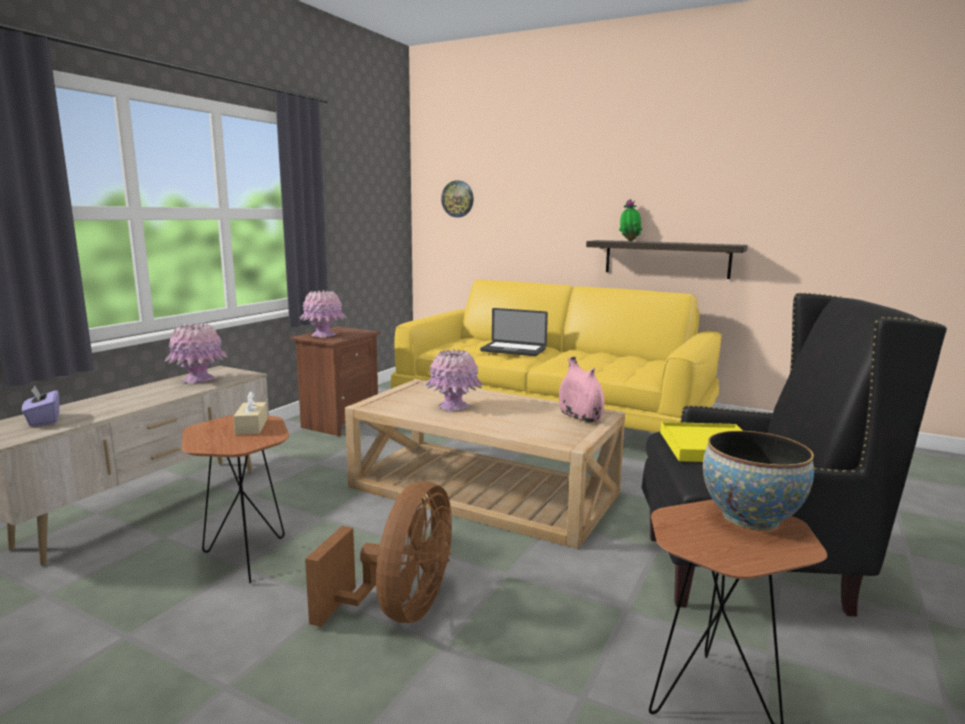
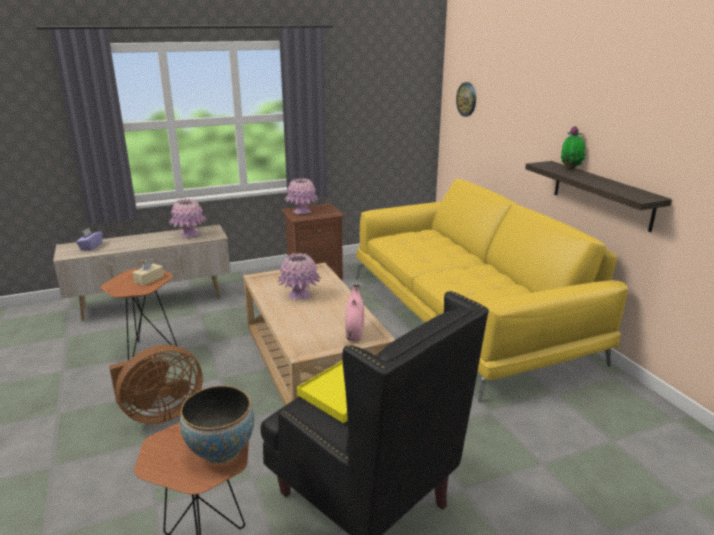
camera: 40 degrees right, 10 degrees up
laptop [480,308,548,356] -> none

